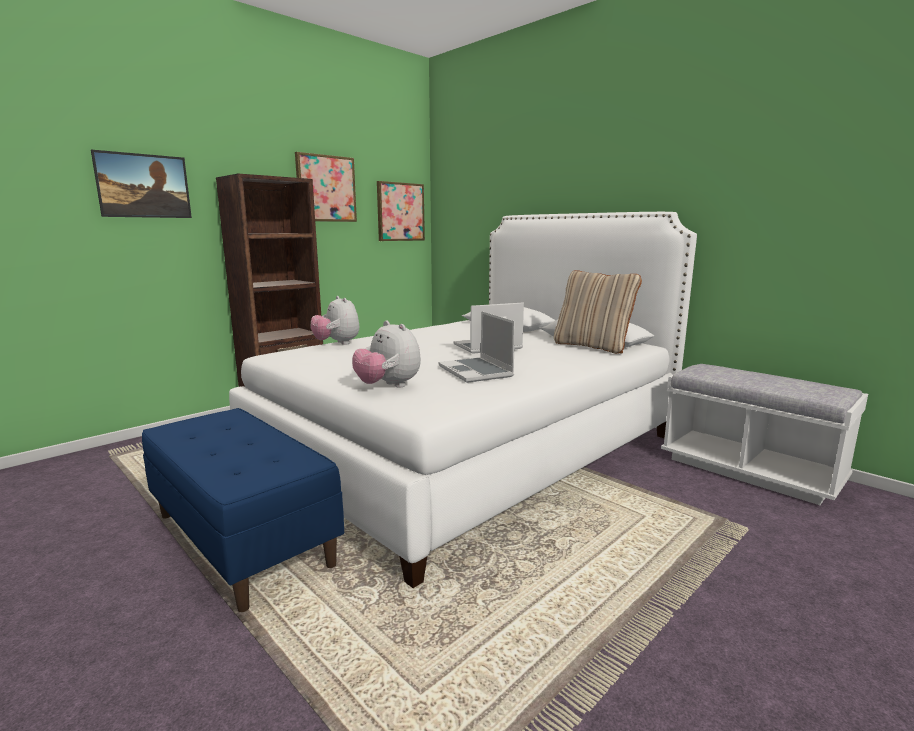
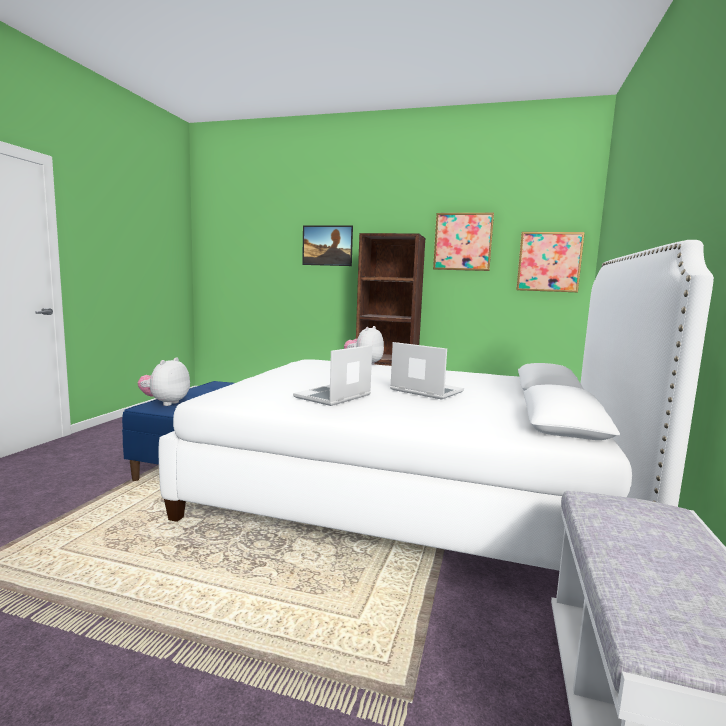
camera: 60 degrees right, 5 degrees down
plush toy [352,320,421,388] -> plush toy moved to [138,357,190,406]
beige pillow [554,270,642,354] -> none

